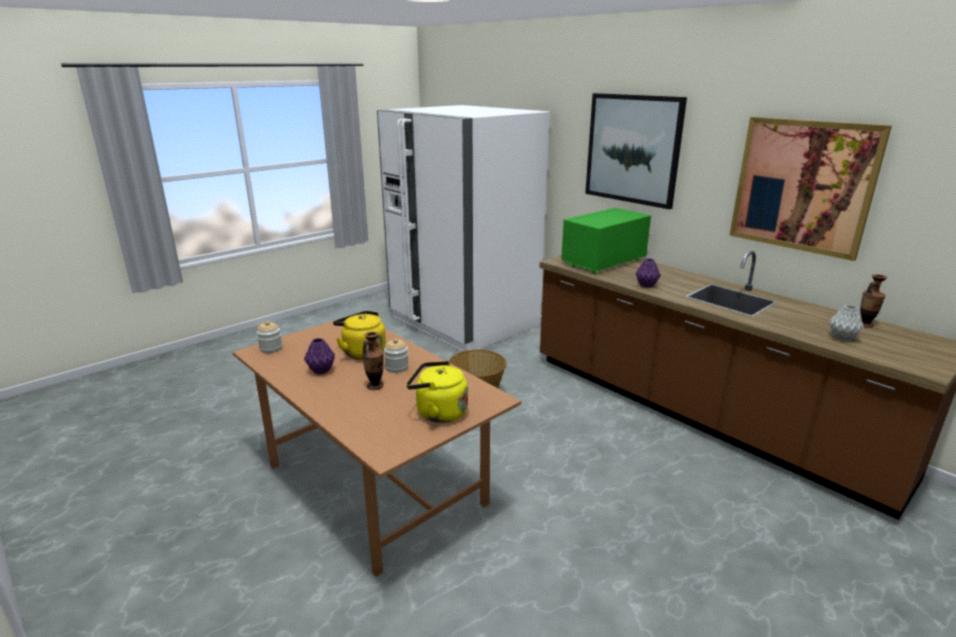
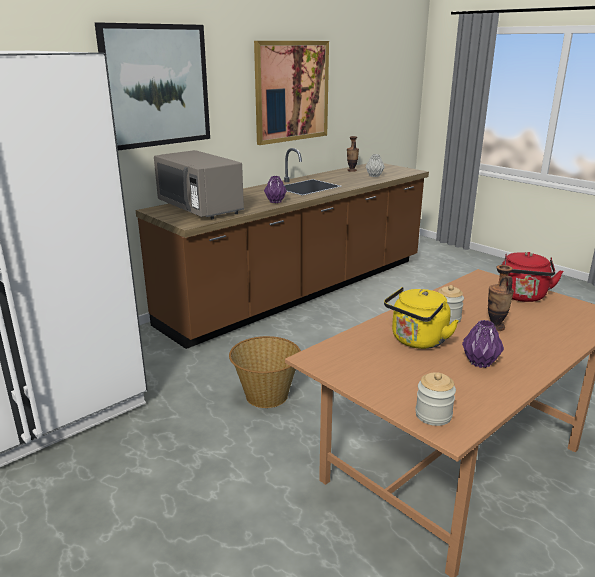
camera: 90 degrees left, 0 degrees up
yellow kettle [406,361,468,423] -> red kettle [502,252,563,302]
green microwave [561,208,651,274] -> grey microwave [154,150,244,219]

